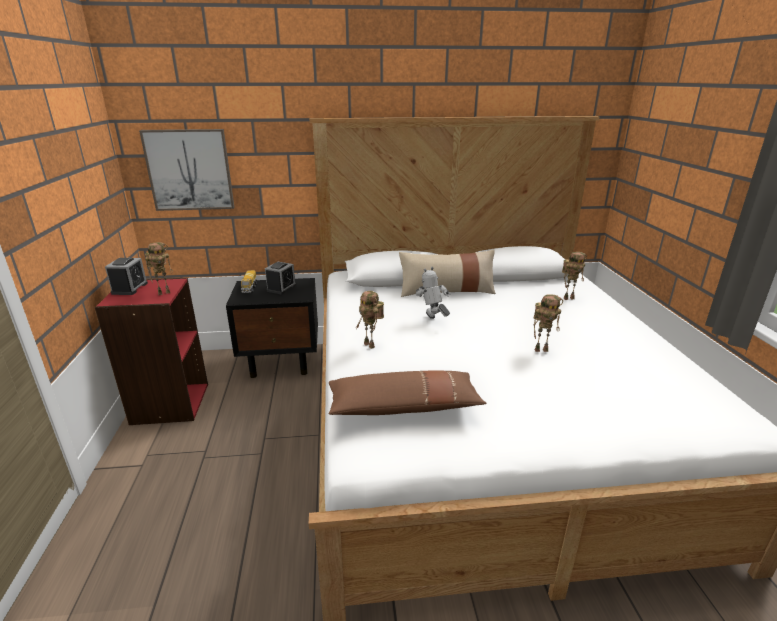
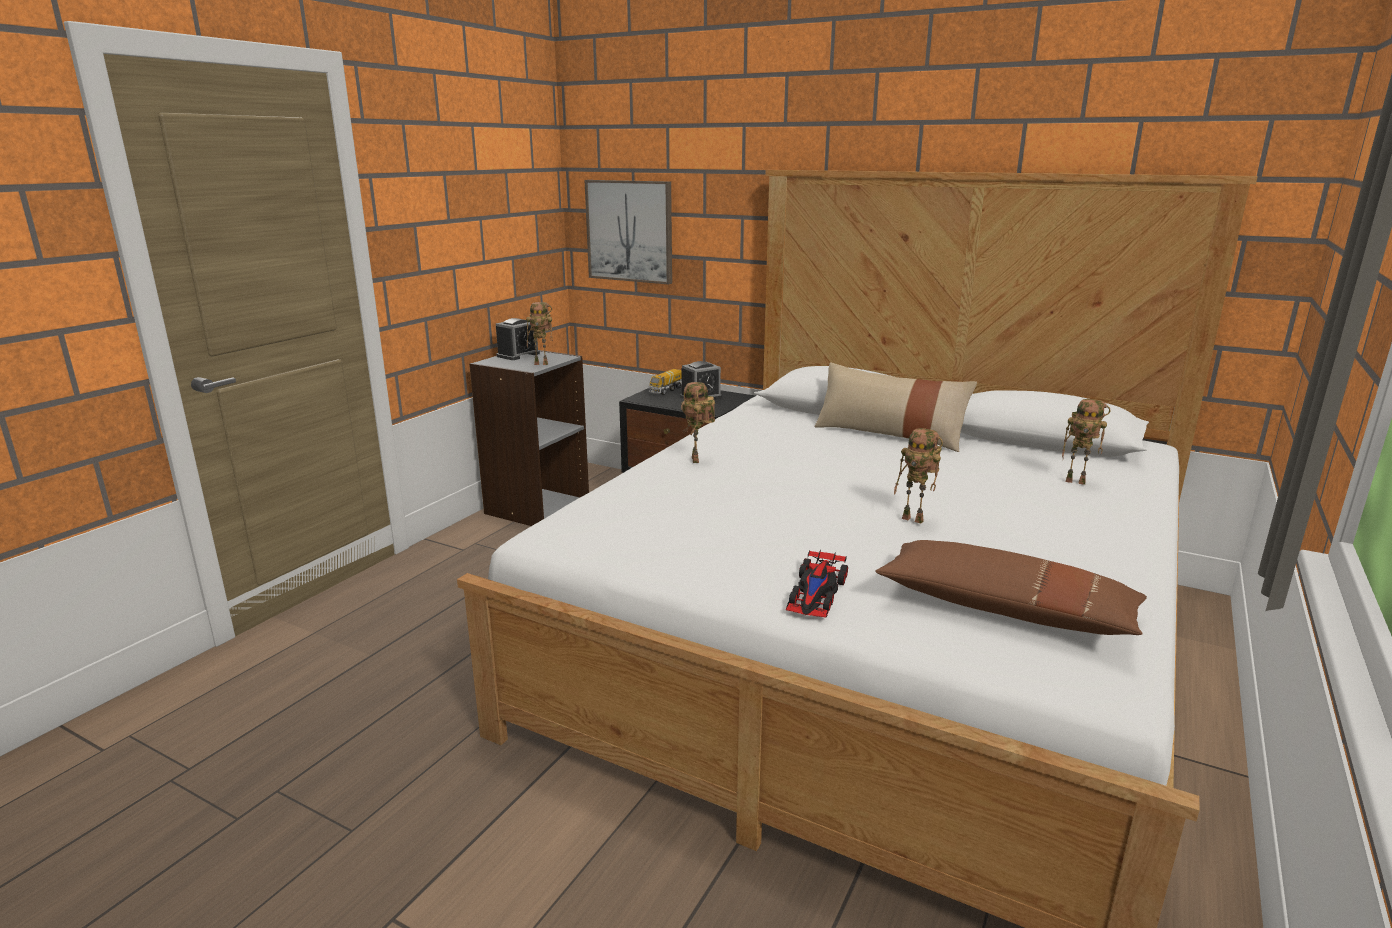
camera: 35 degrees right, 5 degrees down
red bookcase [94,278,208,425] -> grey bookcase [469,350,589,526]
brown pillow [329,370,486,415] -> brown pillow moved to [875,540,1147,635]
toy robot [416,267,450,319] -> none
none -> toy car [785,549,848,618]

